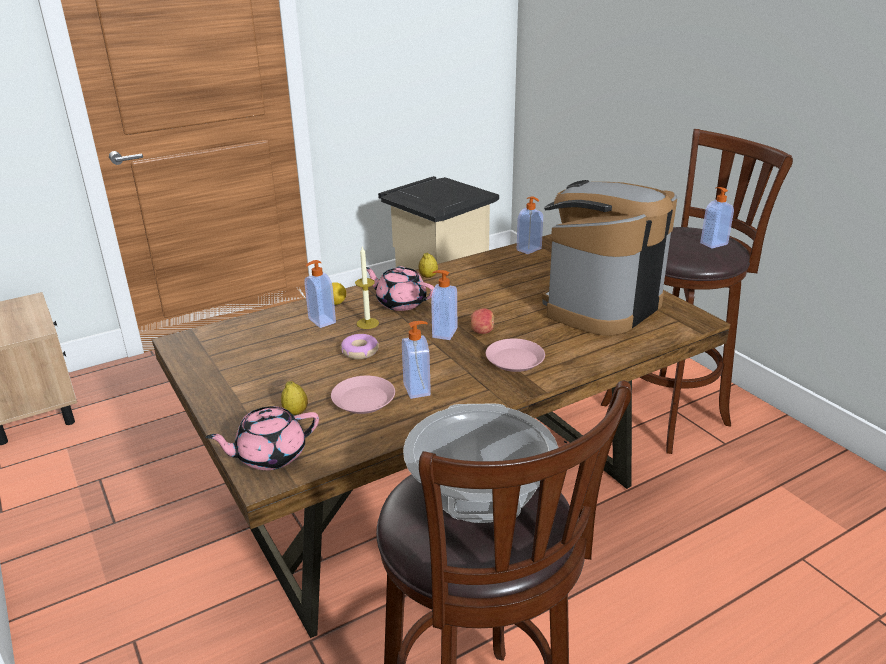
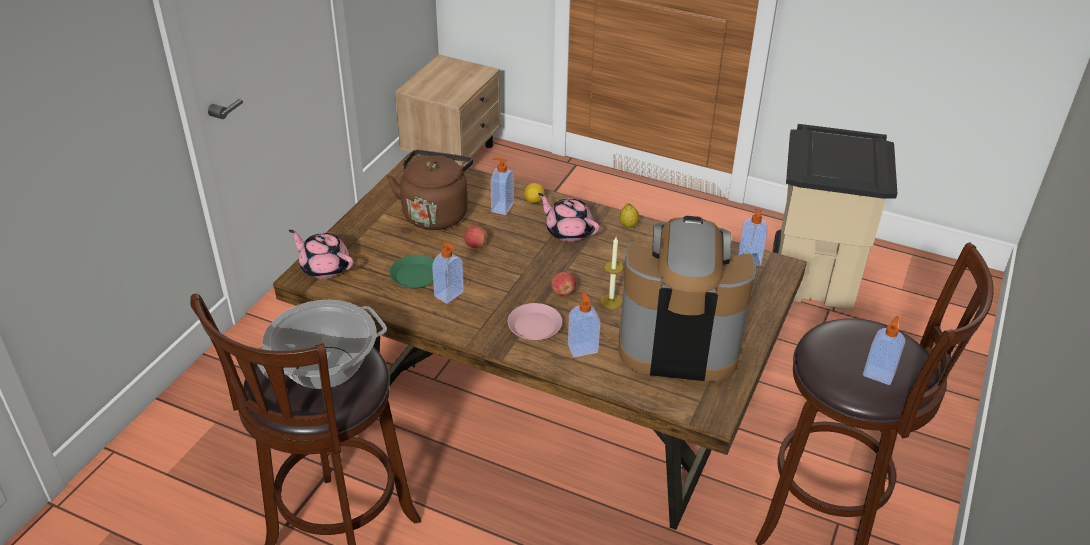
camera: 55 degrees right, 10 degrees up
lemon [281,381,308,415] -> none
pink plate [331,376,395,414] -> green plate [389,255,434,289]
donut [341,334,379,359] -> apple [464,226,487,248]
candle [355,246,379,329] -> candle moved to [600,237,623,309]
pink teapot [366,266,434,311] -> pink teapot turned 45 degrees counterclockwise [538,193,600,242]
soap dispenser [431,270,457,340] -> soap dispenser moved to [568,292,600,357]
none -> brown kettle [387,150,473,230]

